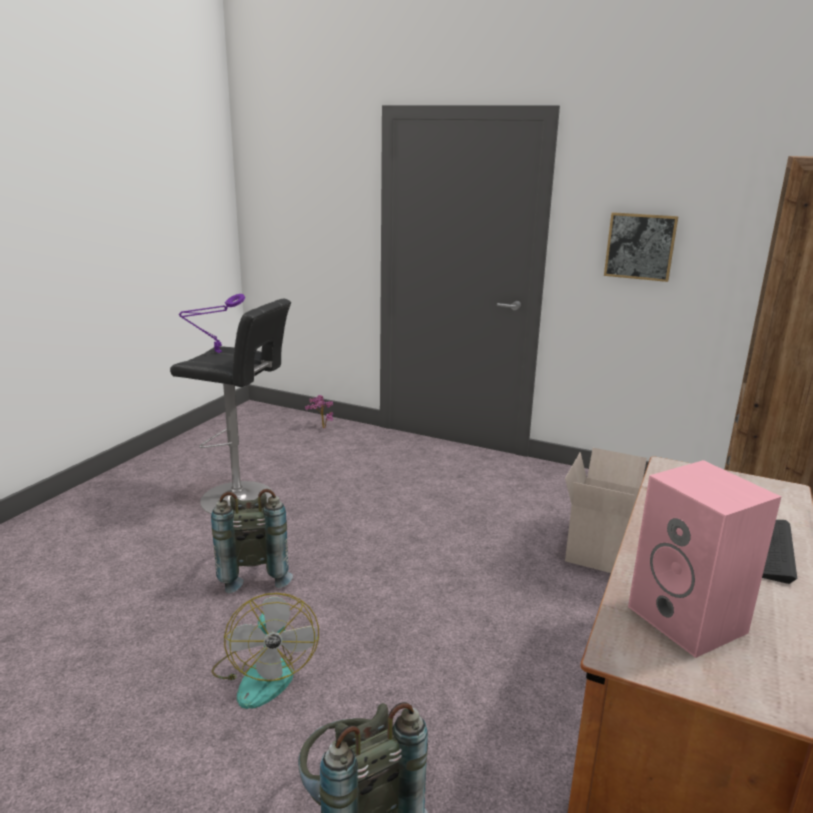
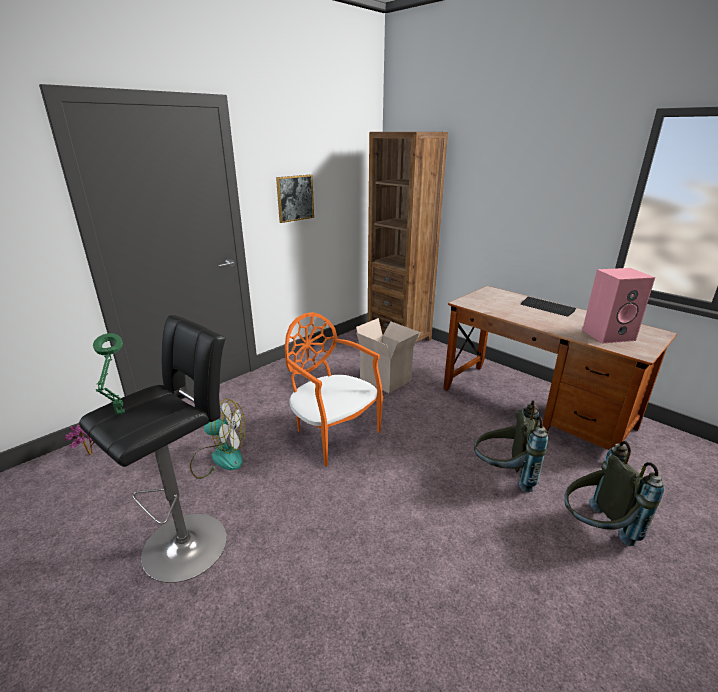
camera: 70 degrees left, 5 degrees up
purple table lamp [179,294,245,353] -> green table lamp [93,333,125,415]
grey backpack [211,489,293,593] -> grey backpack moved to [474,400,548,492]
fan [212,593,319,709] -> fan moved to [190,399,245,479]
none -> orange chair [285,312,383,467]

